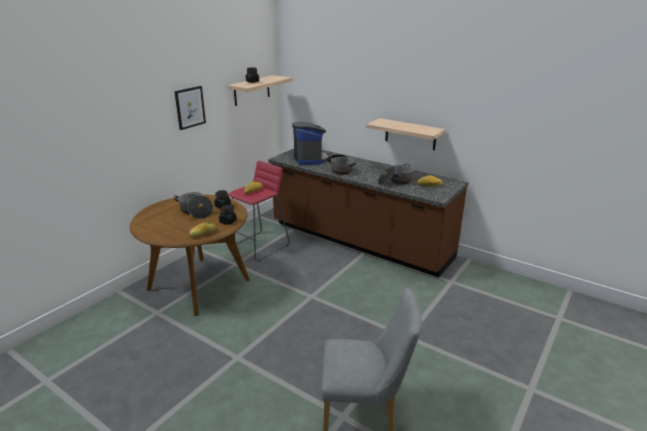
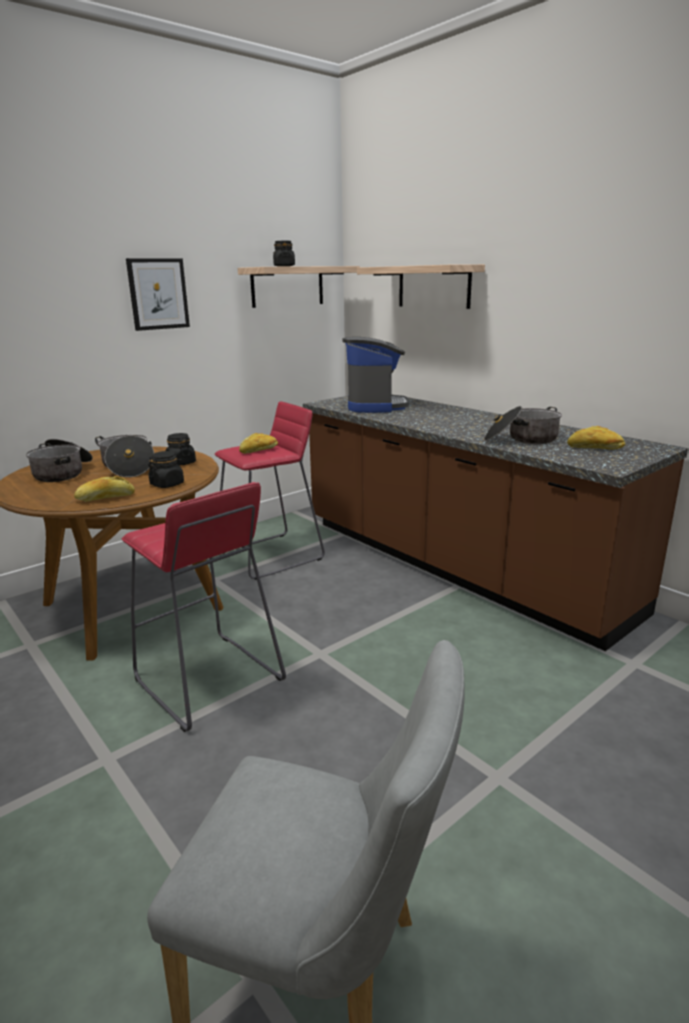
camera: 15 degrees right, 5 degrees down
cooking pot [327,154,356,175] -> cooking pot moved to [26,439,93,482]
shelf [366,118,446,150] -> shelf moved to [357,264,485,309]
none -> red stool [122,482,286,732]

